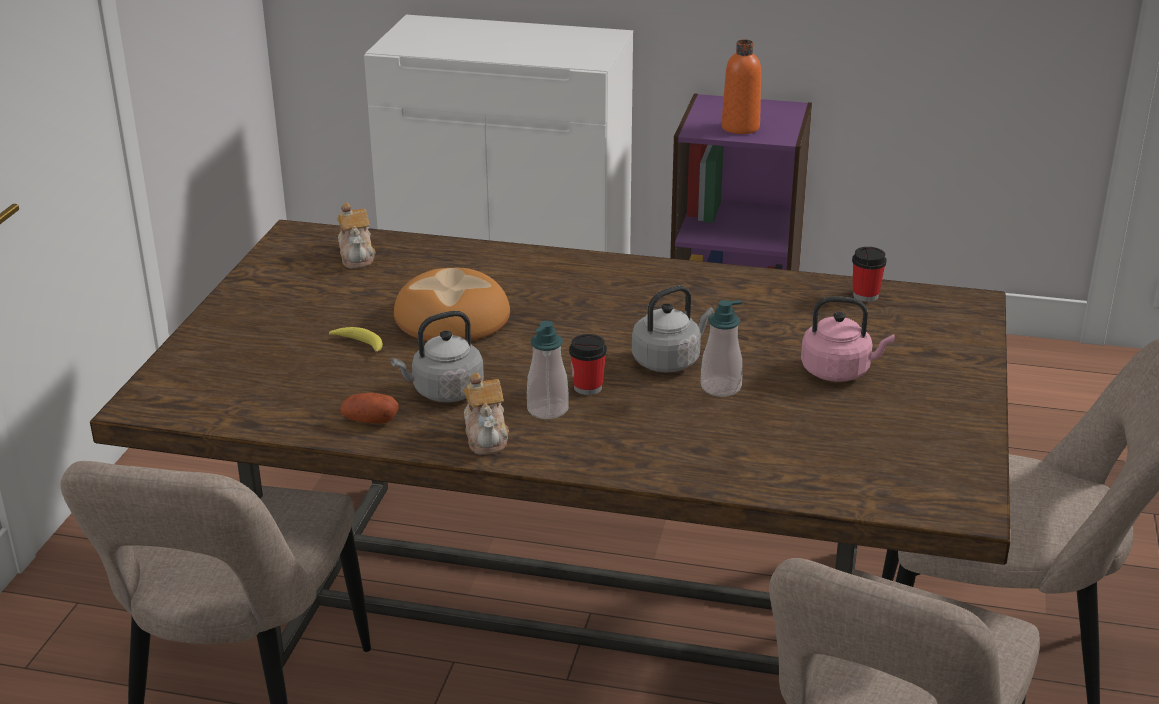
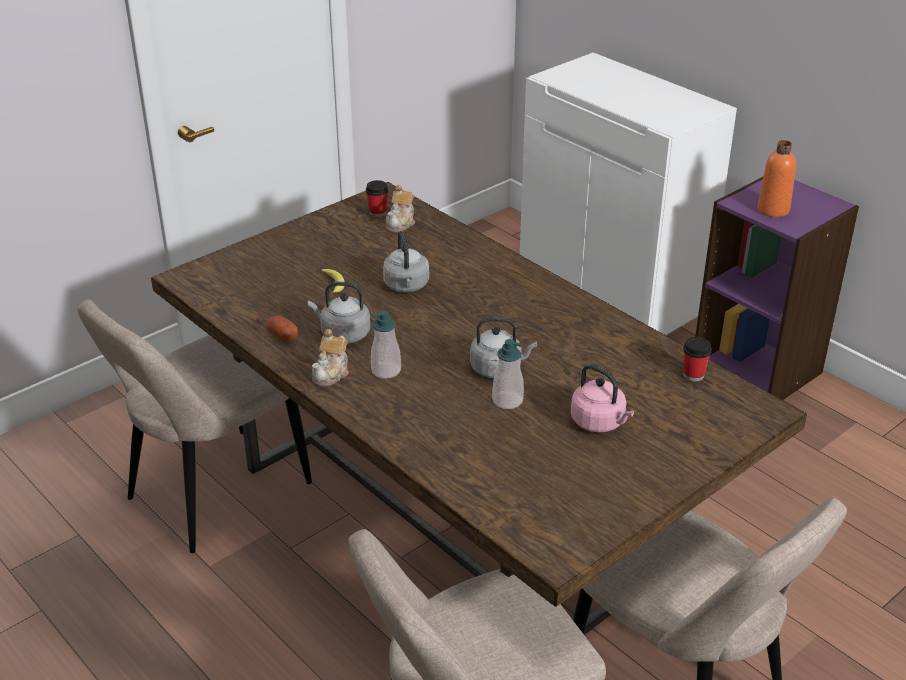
camera: 35 degrees right, 5 degrees up
bread [394,268,510,341] -> grey kettle [383,231,429,292]
cup [569,334,607,395] -> cup moved to [366,180,388,217]

